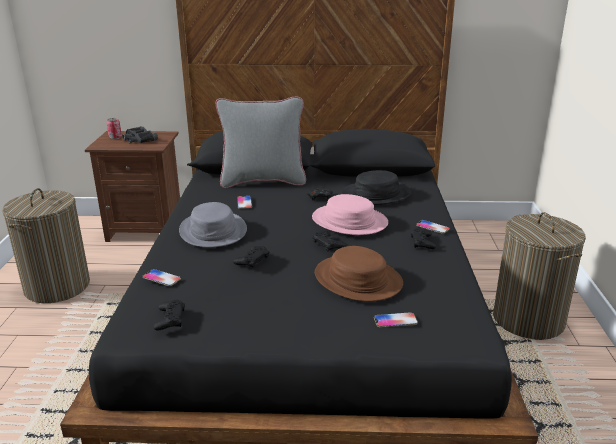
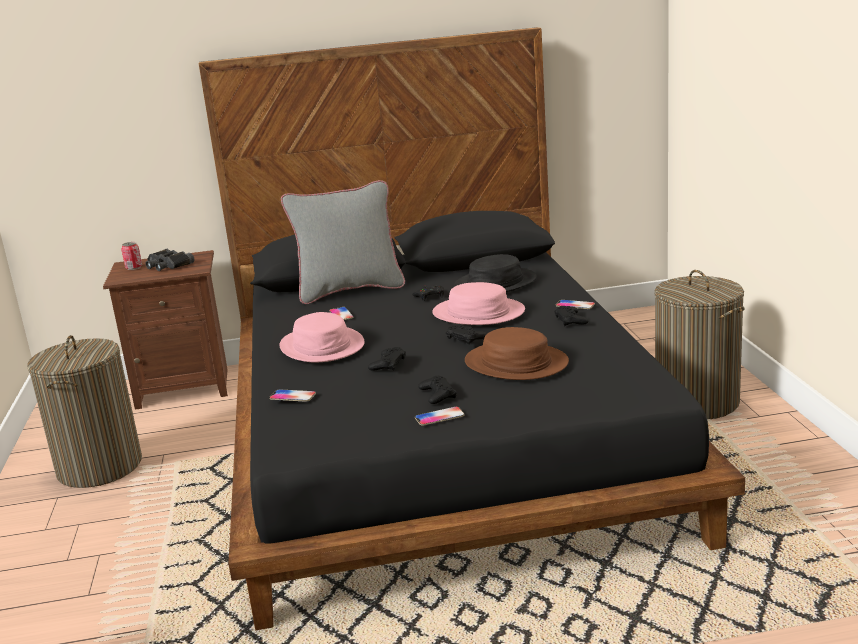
camera: 10 degrees left, 5 degrees down
black game controller [153,300,185,330] -> black game controller moved to [418,376,457,404]
grey hat [179,202,247,247] -> pink hat [279,312,365,362]
phone [374,312,418,327] -> phone moved to [415,406,464,426]

